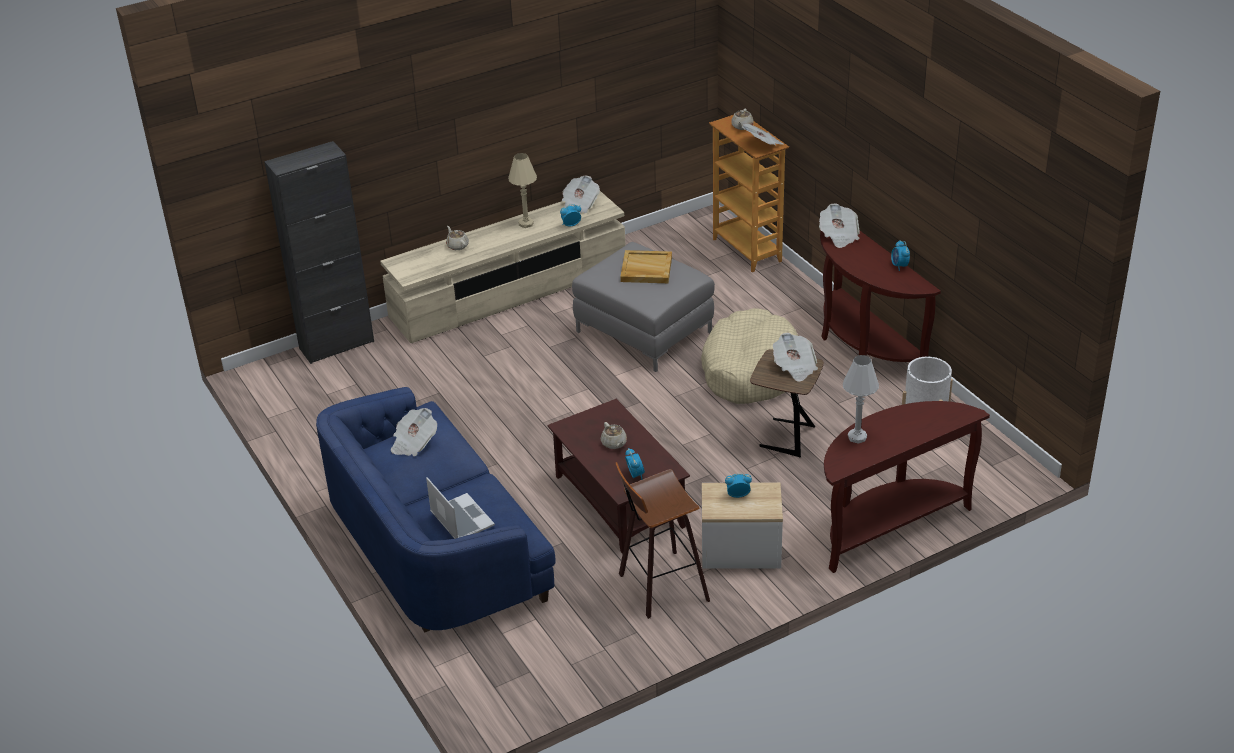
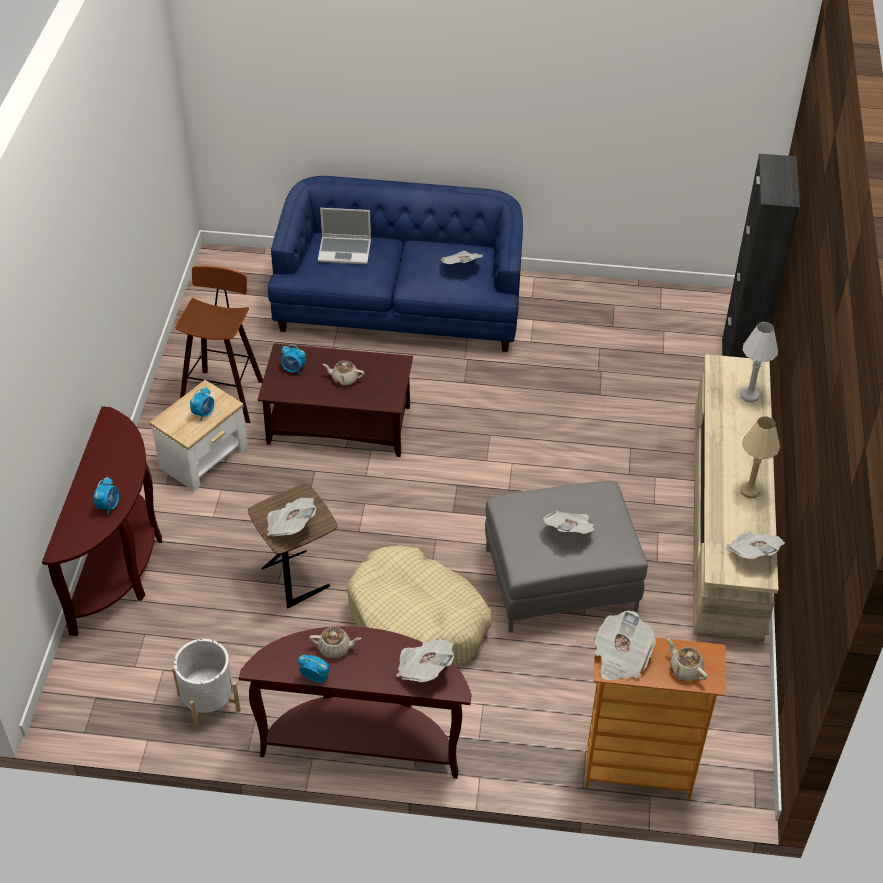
camera: 125 degrees right, 10 degrees up
beige teapot [446,226,469,250] -> beige teapot moved to [309,627,362,658]
alarm clock [560,204,581,227] -> alarm clock moved to [93,477,119,515]
beige tray [620,250,672,283] -> newspaper [543,511,595,534]
white table lamp [843,355,879,444] -> white table lamp moved to [741,322,778,403]

